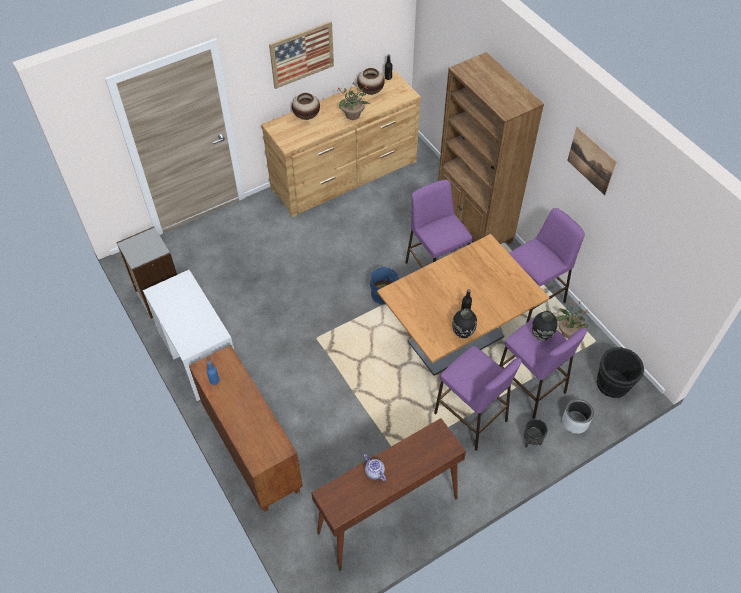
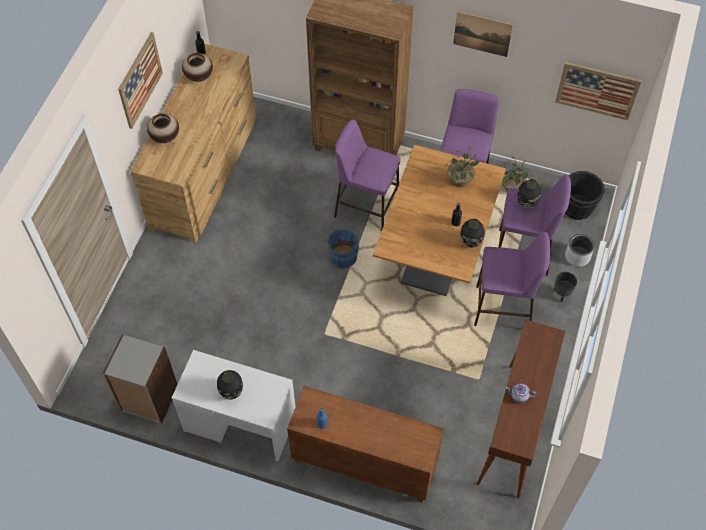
camera: 40 degrees left, 5 degrees up
potted plant [337,82,371,120] -> potted plant moved to [446,146,481,187]
none -> black vase [217,370,243,399]
none -> picture [555,62,642,120]

